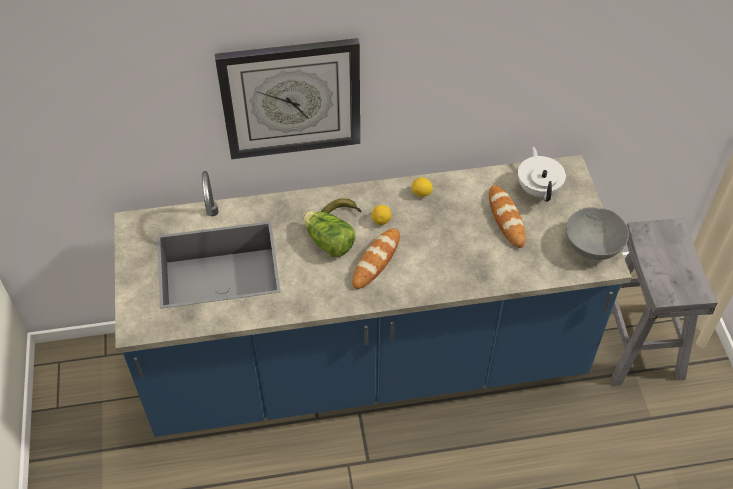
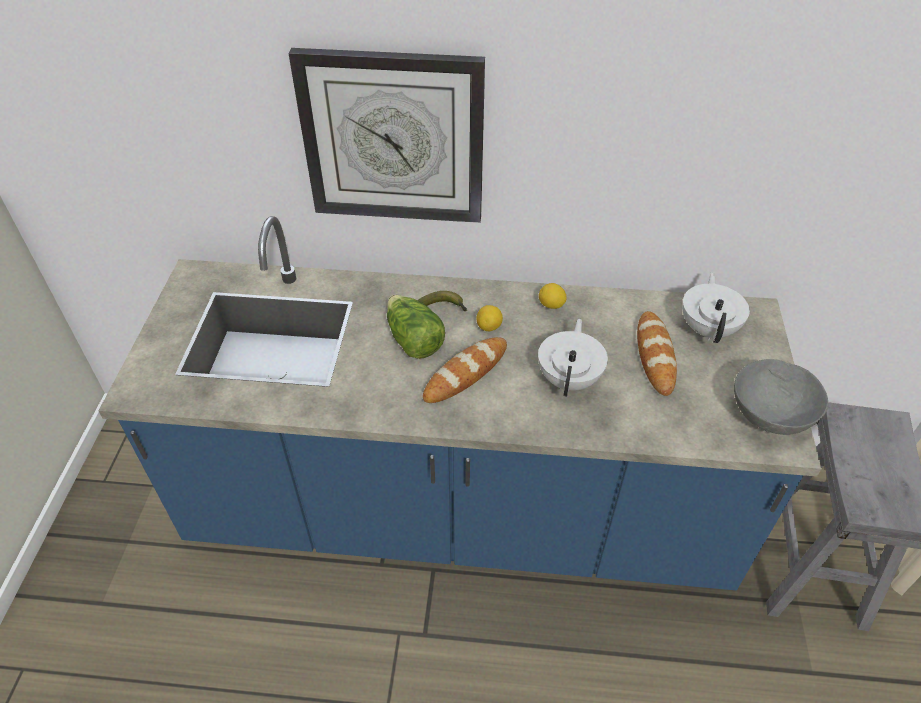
camera: 15 degrees right, 5 degrees down
none -> white teapot [538,319,608,397]

